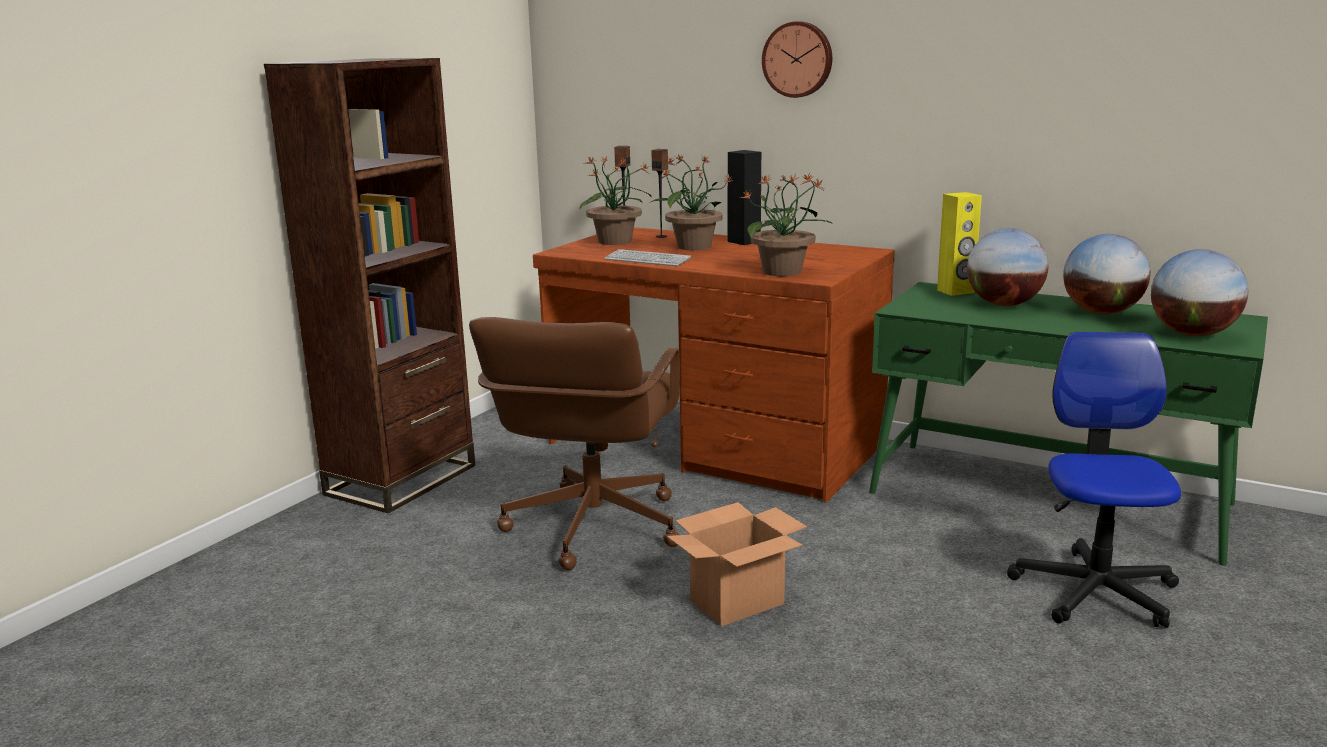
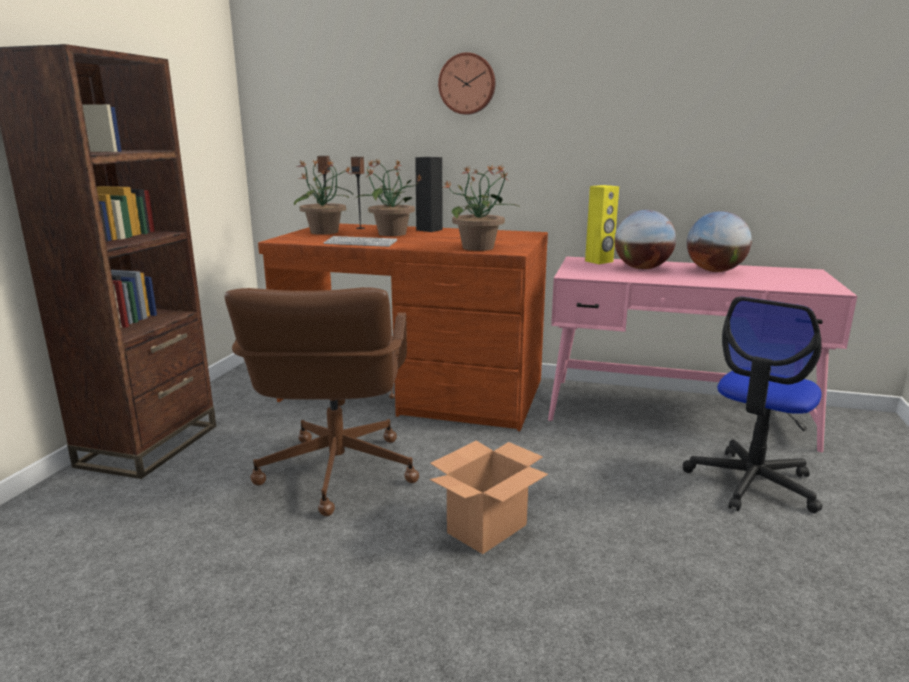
camera: 15 degrees left, 0 degrees up
green desk [869,282,1268,566] -> pink desk [548,256,857,452]
office chair [1007,332,1181,628] -> office chair turned 135 degrees counterclockwise [683,297,823,513]
globe [1151,249,1248,336] -> none

